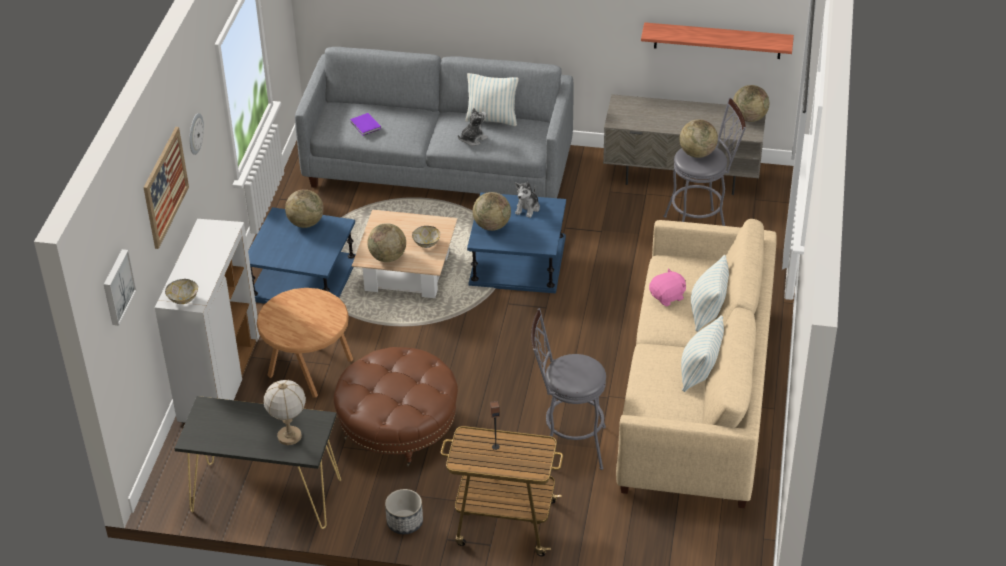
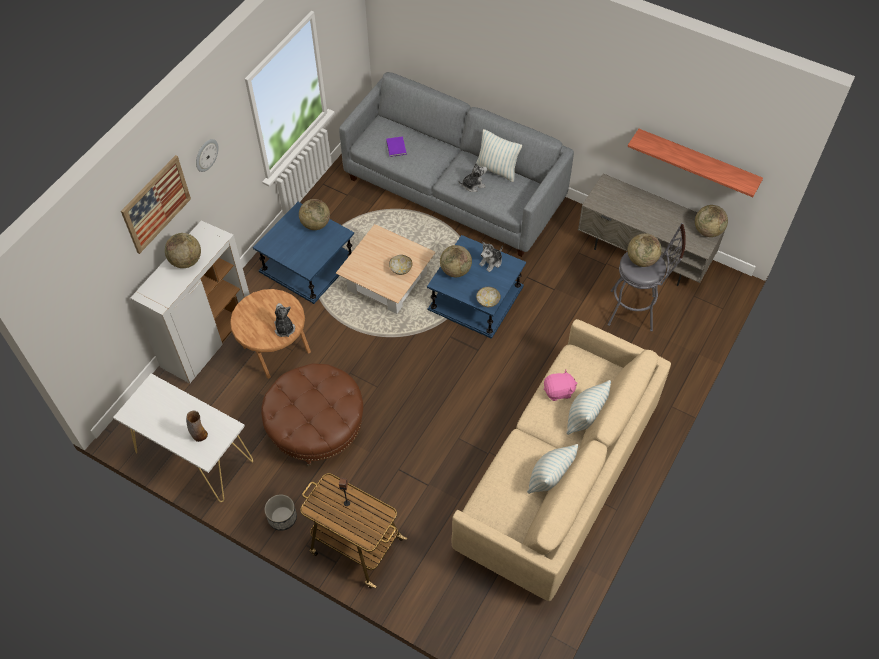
camera: 20 degrees right, 15 degrees up
picture [104,249,136,325] -> none
bowl [165,279,198,304] -> bowl moved to [476,287,501,307]
black console table [174,396,341,529] -> white console table [113,373,253,502]
table lamp [263,380,306,445] -> vase [186,411,208,442]
globe [367,223,406,262] -> globe moved to [165,233,201,268]
grey stool [531,308,606,470] -> none
none -> plush toy [274,303,295,337]

